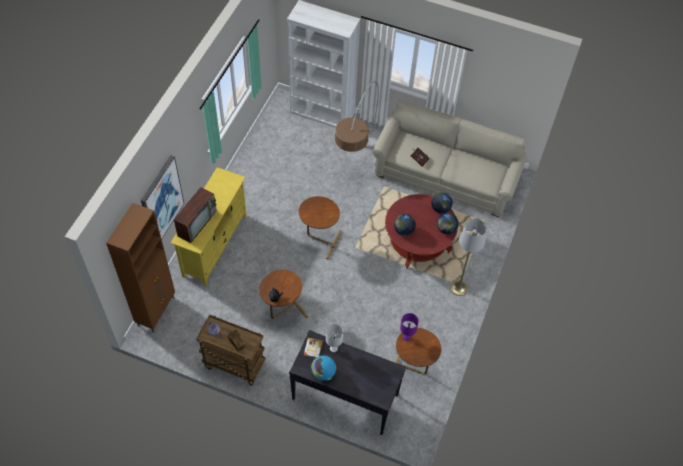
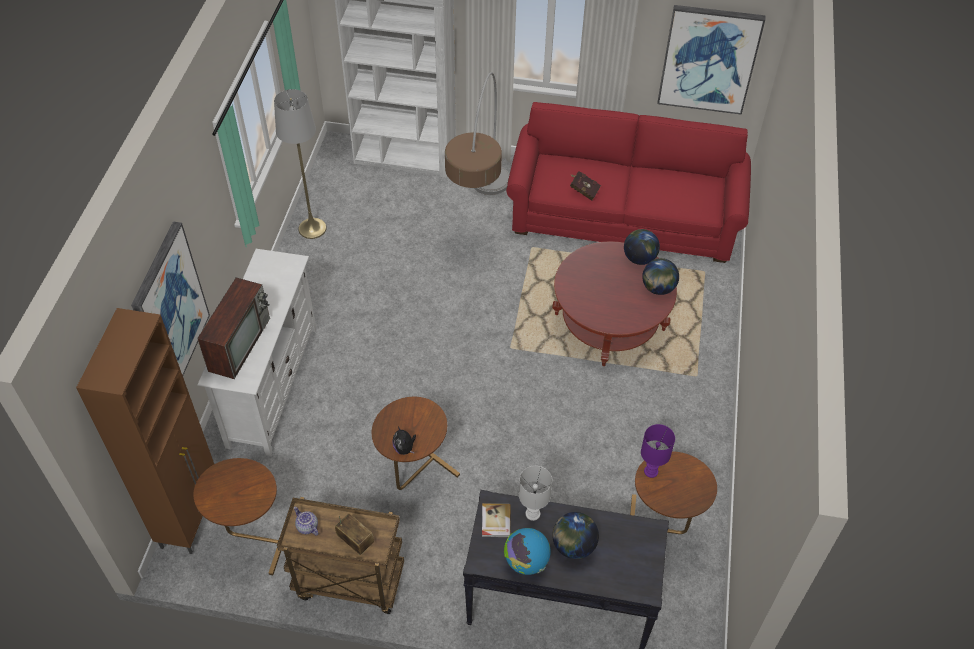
camera: 10 degrees left, 5 degrees down
yellow tv stand [171,167,246,286] -> white tv stand [197,249,316,456]
brown side table [299,196,342,259] -> brown side table moved to [193,458,281,575]
beige sofa [372,100,527,217] -> red sofa [506,102,751,263]
globe [394,214,416,236] -> globe moved to [552,512,599,559]
grey floor lamp [450,218,487,296] -> grey floor lamp moved to [274,89,327,239]
none -> picture [657,5,766,115]

